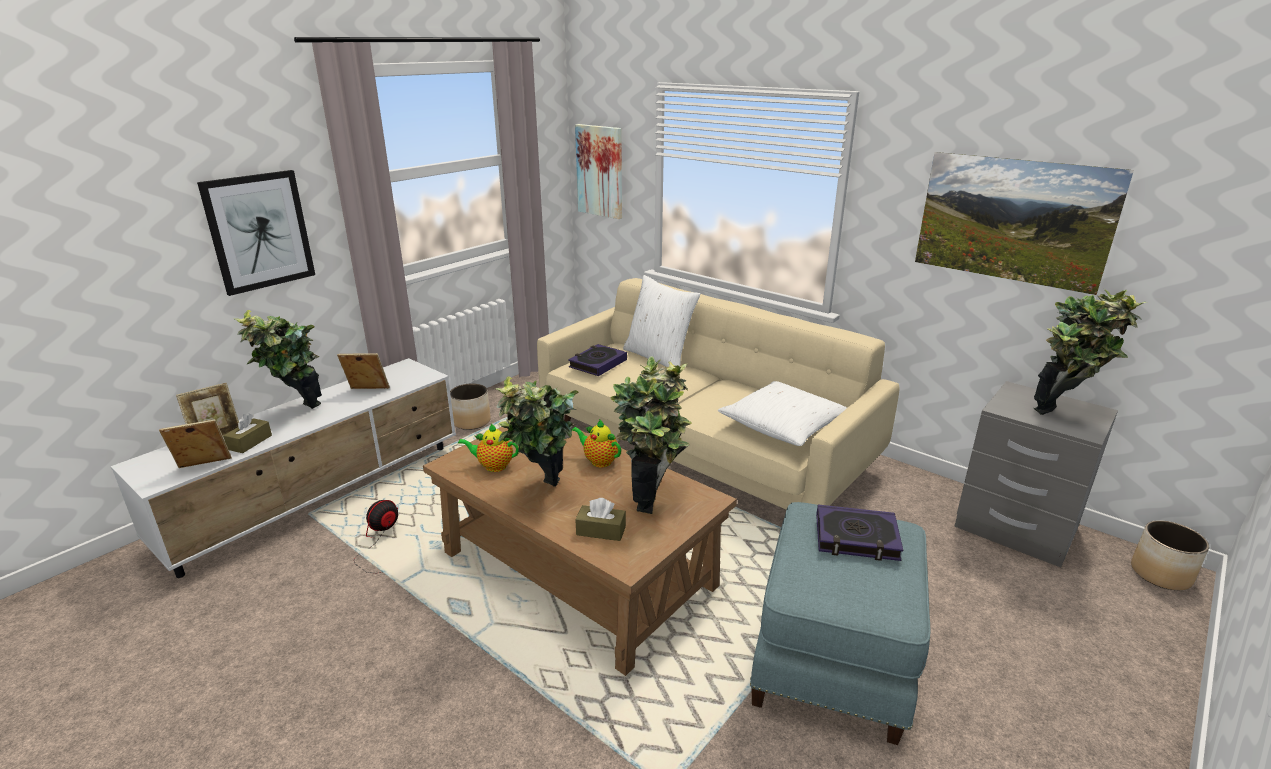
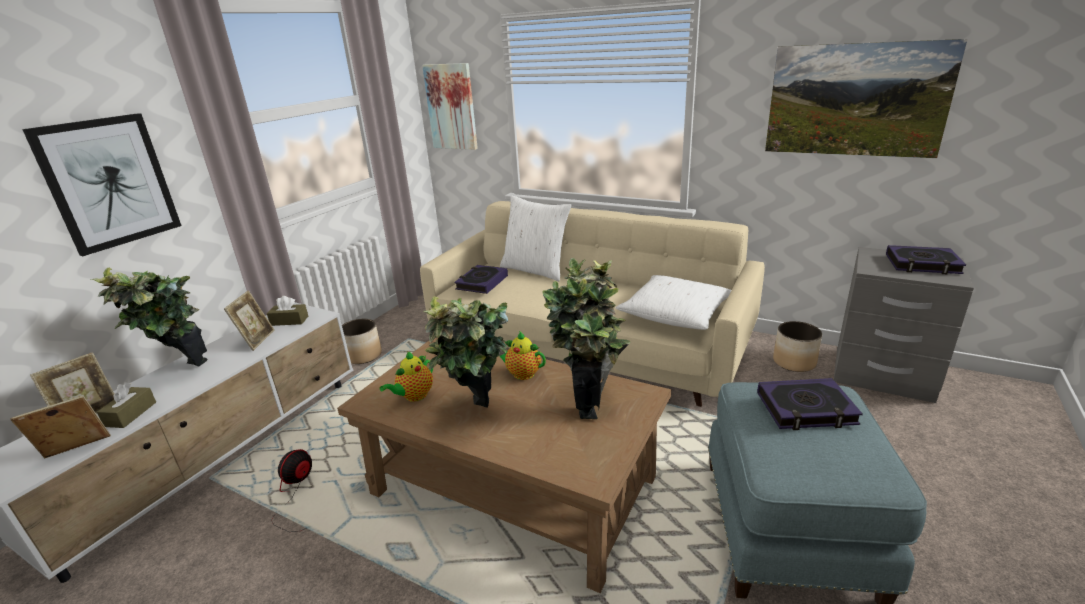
camera: 10 degrees left, 0 degrees up
picture frame [337,353,390,389] -> picture frame turned 105 degrees clockwise [224,290,275,351]
teapot [458,424,519,472] -> teapot turned 45 degrees counterclockwise [380,352,433,402]
brown tissue box [575,498,626,541] -> brown tissue box moved to [267,296,308,326]
potted plant [1034,289,1146,415] -> book [886,245,966,274]
planter [1131,520,1209,590] -> planter moved to [773,321,822,372]

